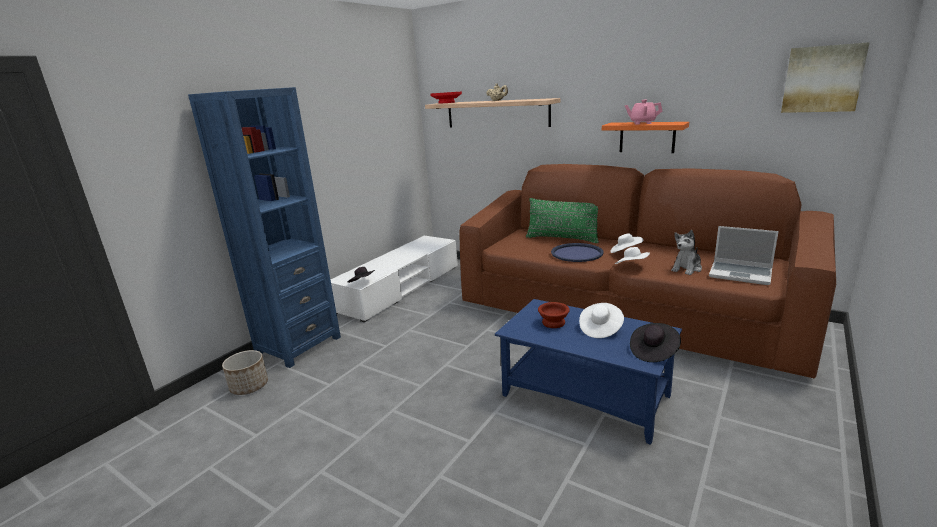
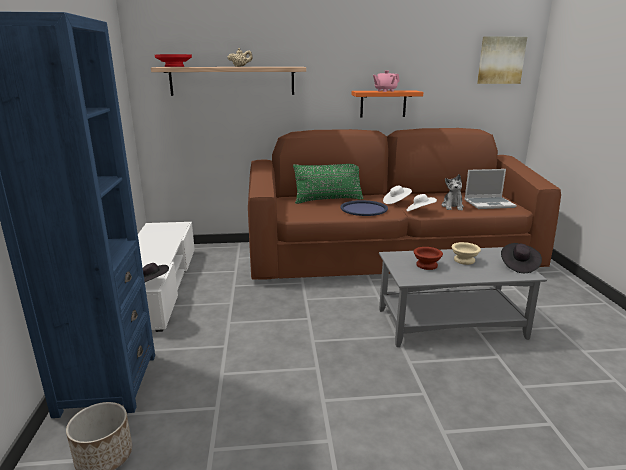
camera: 40 degrees left, 0 degrees up
blue coffee table [495,299,682,445] -> grey coffee table [379,247,547,347]
white hat [579,303,624,338] -> beige bowl [452,242,481,265]

